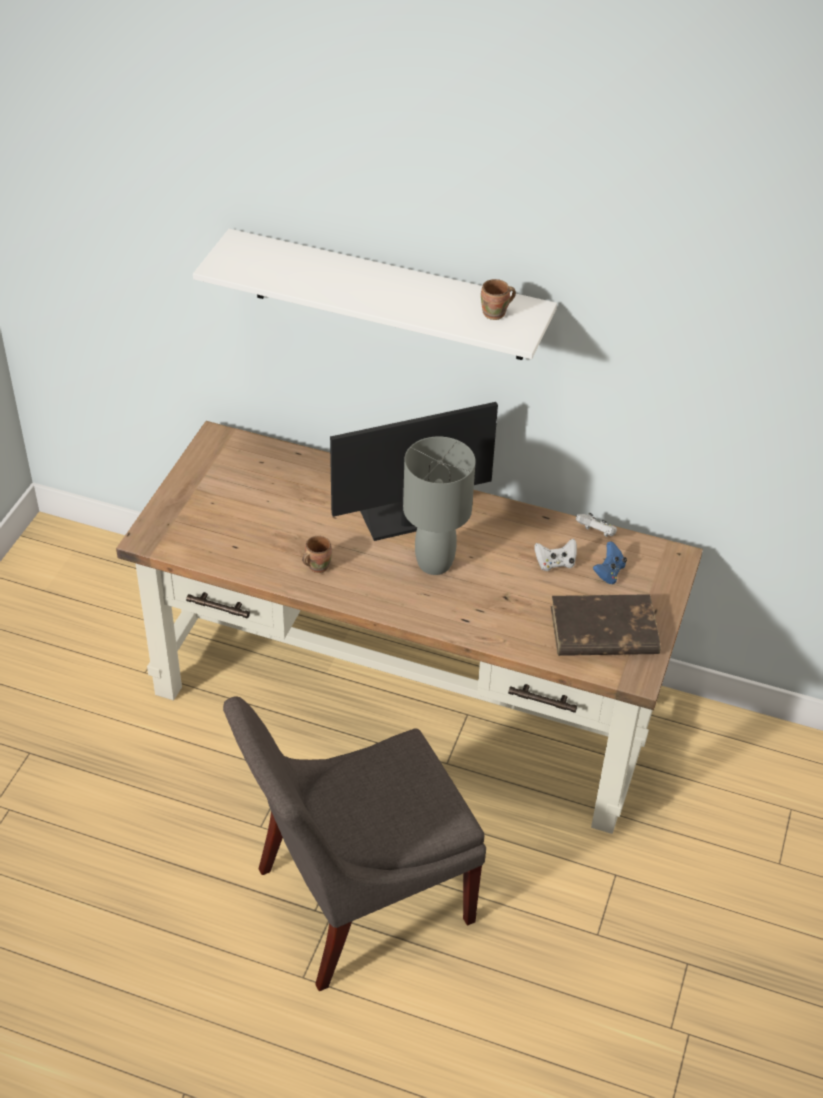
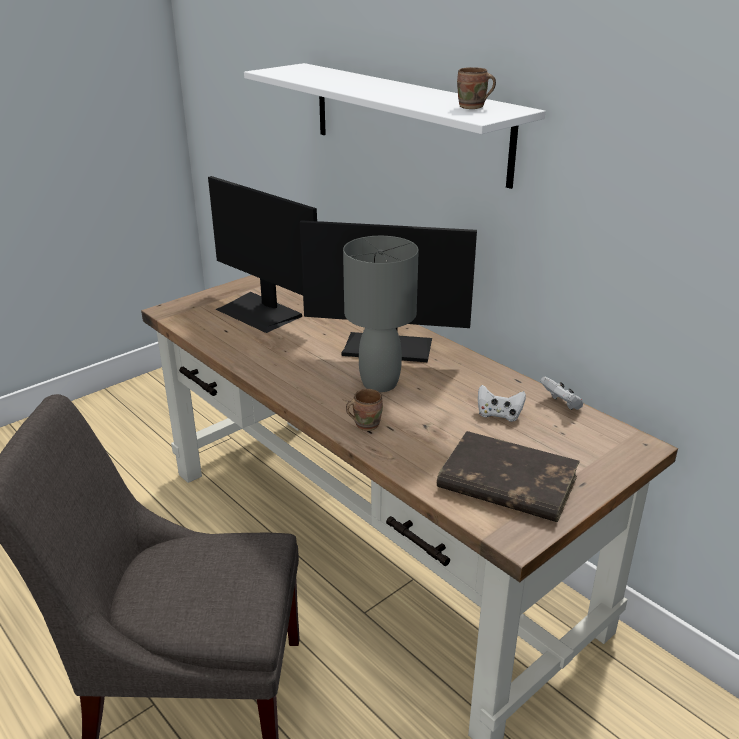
camera: 30 degrees right, 15 degrees down
brown mug [302,536,332,573] -> brown mug moved to [346,389,383,431]
blue game controller [593,541,627,584] -> none
none -> monitor [208,176,317,333]

